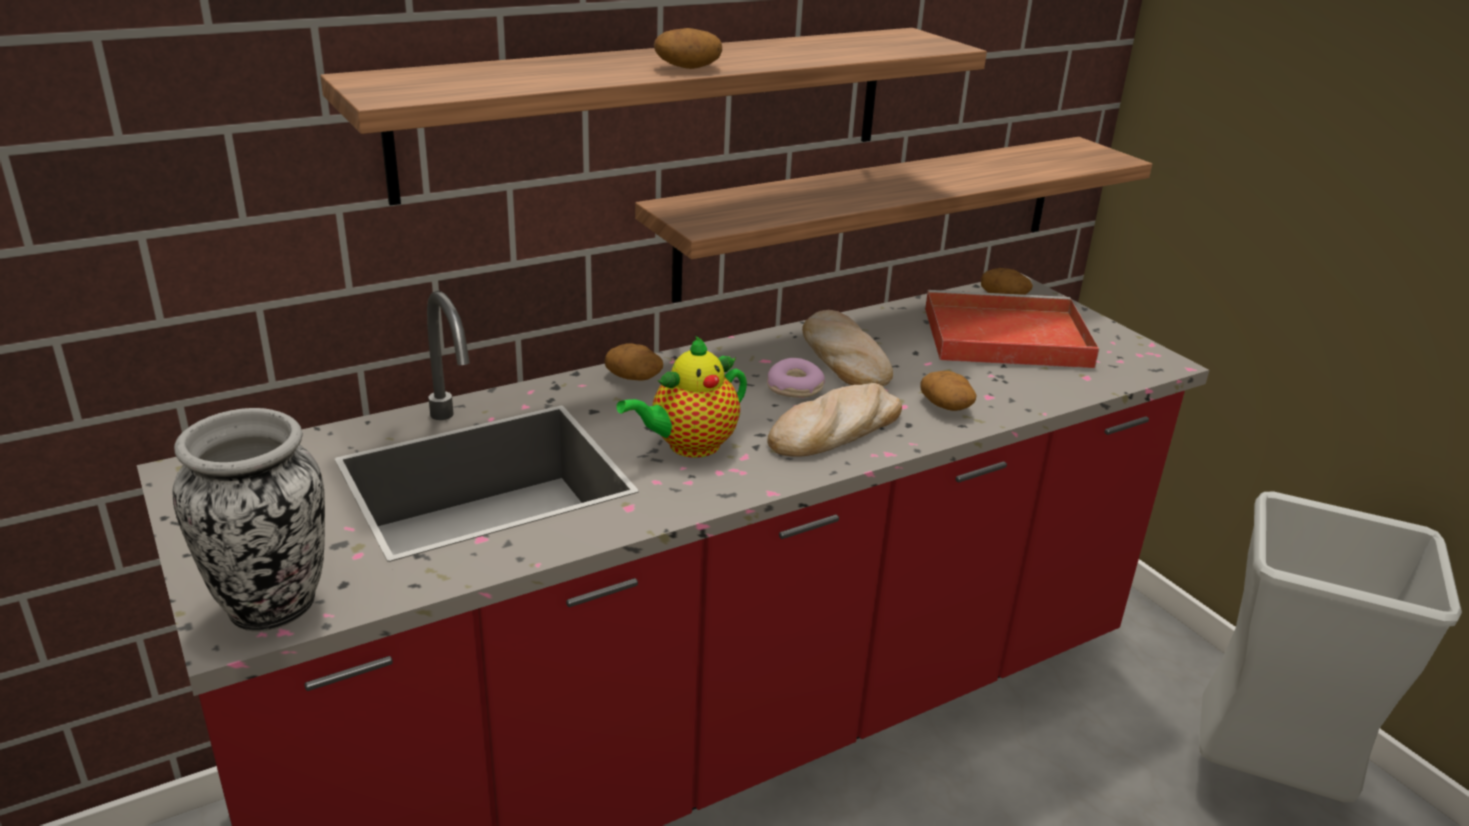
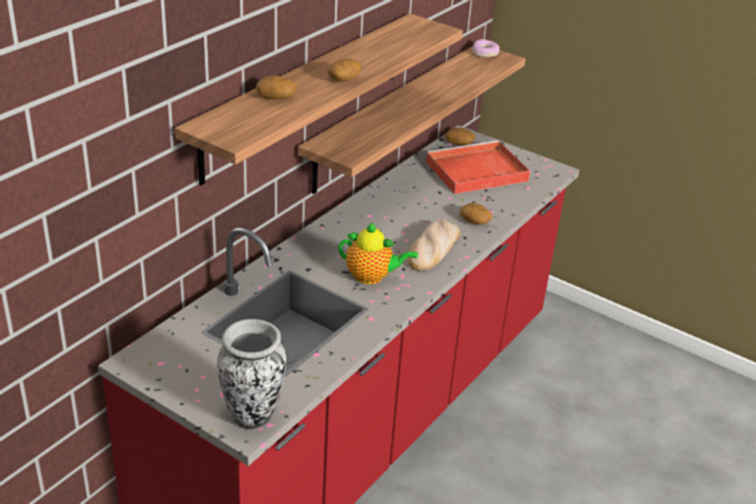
camera: 25 degrees left, 5 degrees up
potato [604,343,663,380] -> potato moved to [256,76,297,99]
teapot [616,336,747,458] -> teapot turned 105 degrees counterclockwise [338,222,418,285]
donut [767,358,825,398] -> donut moved to [472,39,500,57]
bread [802,310,893,386] -> none
grey trash can [1199,492,1462,802] -> none

